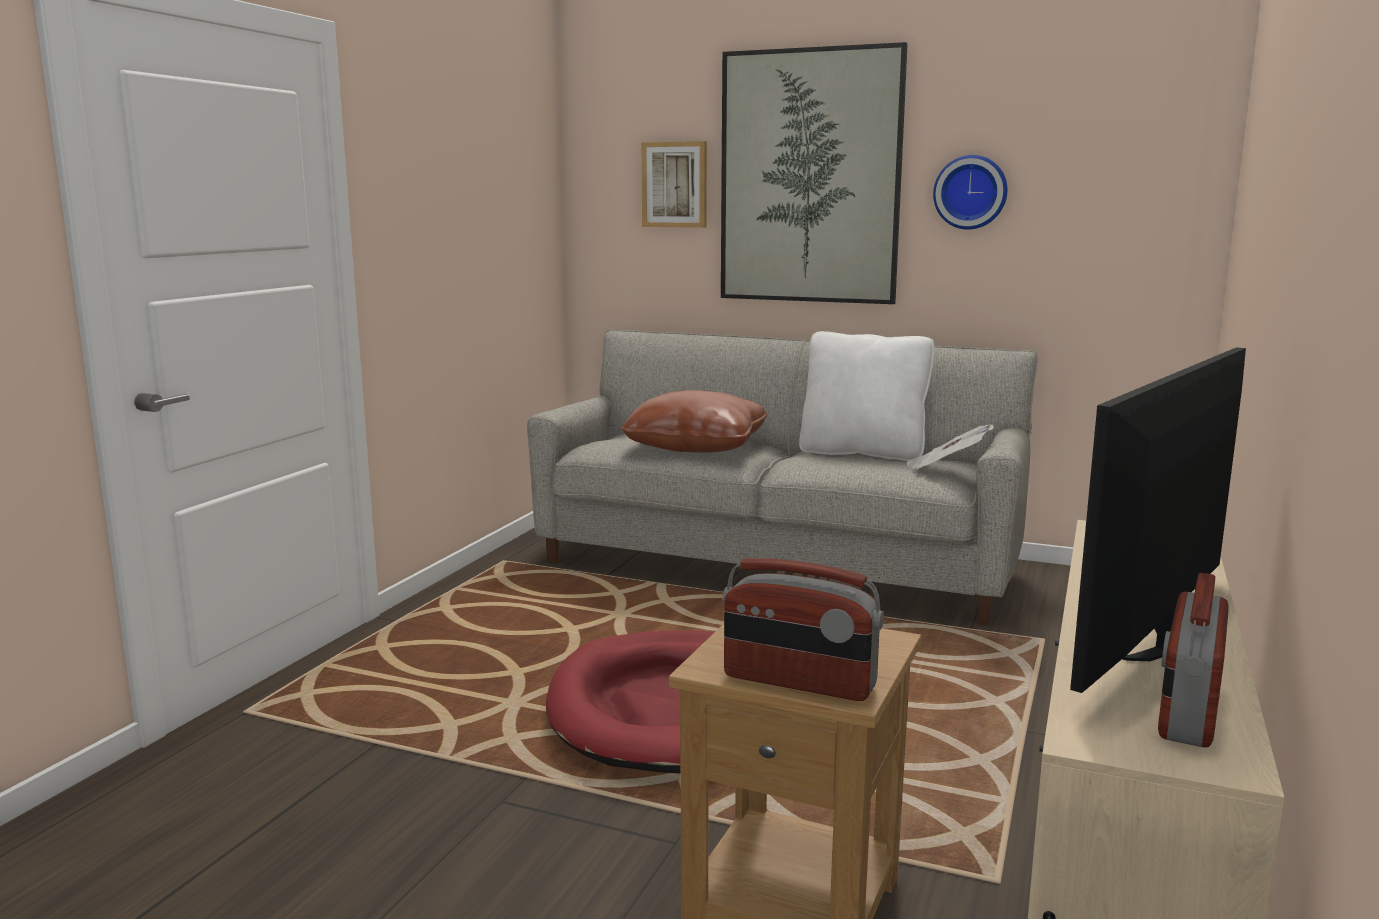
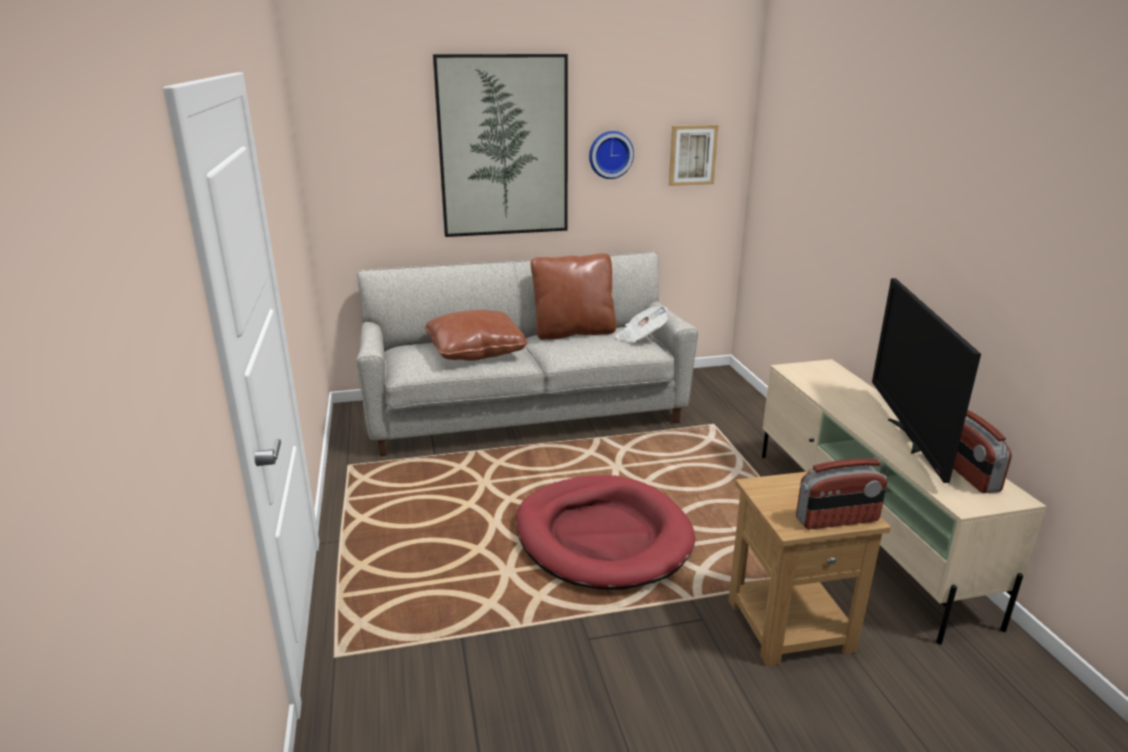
camera: 35 degrees left, 10 degrees up
picture [641,141,707,228] -> picture moved to [669,125,719,186]
white pillow [799,331,934,461] -> brown pillow [531,254,616,340]

